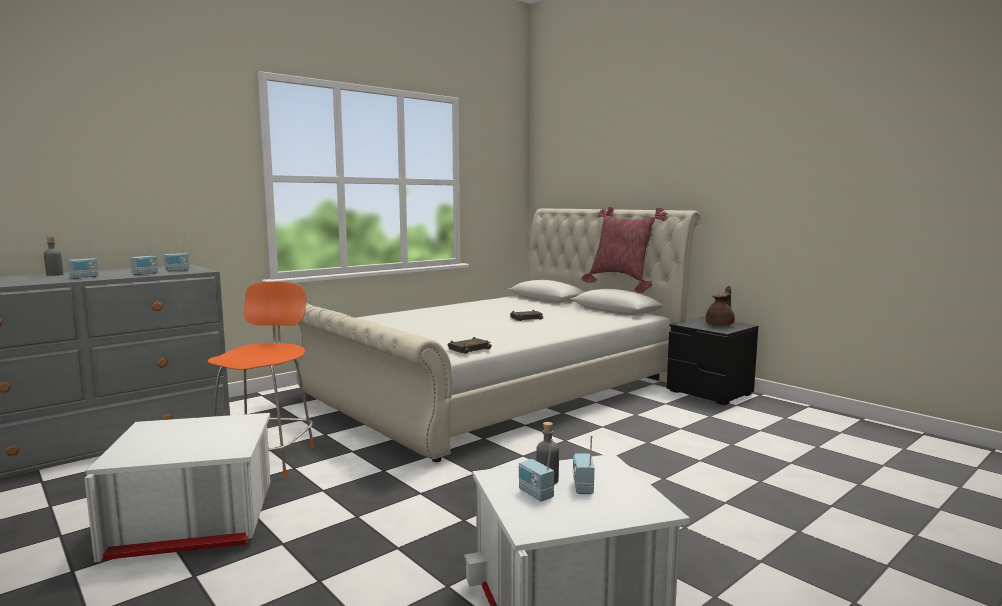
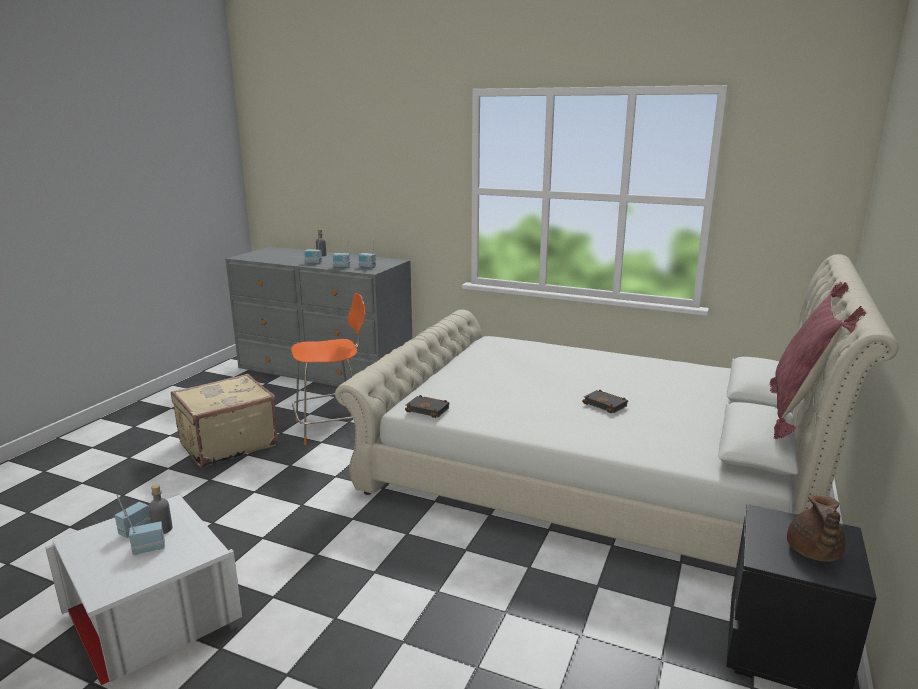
camera: 65 degrees right, 10 degrees up
white storage box [84,413,271,562] -> beige suitcase [171,373,278,468]
brown teapot [705,286,735,326] -> brown teapot turned 90 degrees clockwise [787,494,845,562]

